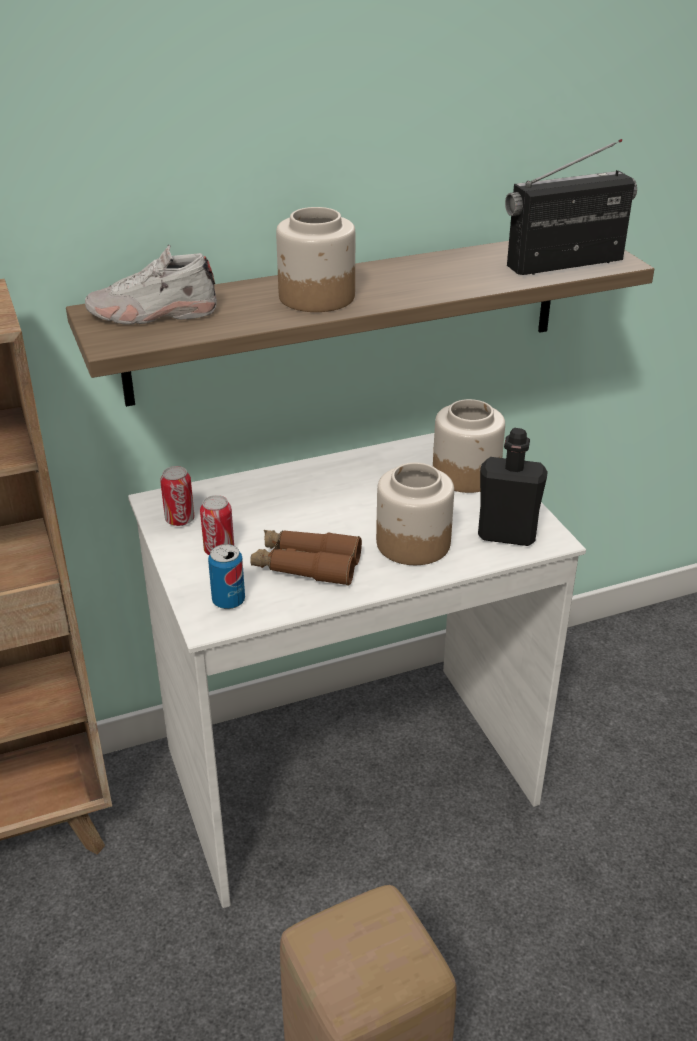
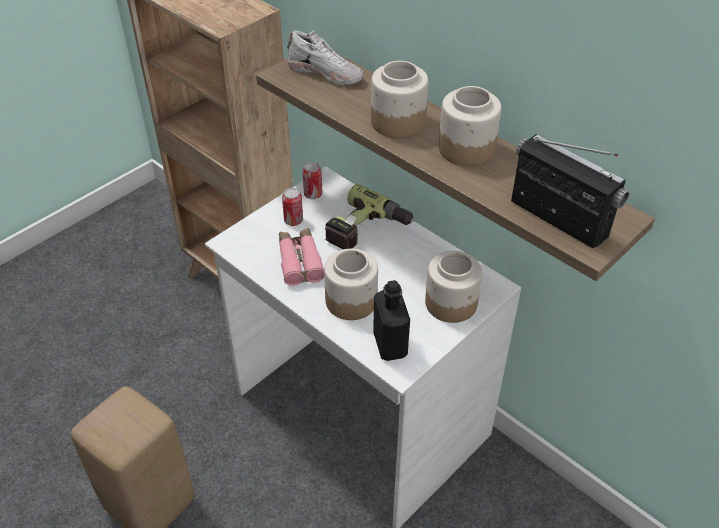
camera: 65 degrees right, 10 degrees up
white shoe [85,245,217,325] -> white shoe turned 150 degrees clockwise [287,30,363,85]
can [208,544,245,609] -> none
brown binoculars [250,530,362,586] -> pink binoculars [279,228,324,286]
none -> power drill [325,184,413,249]
none -> jar [439,86,501,166]

